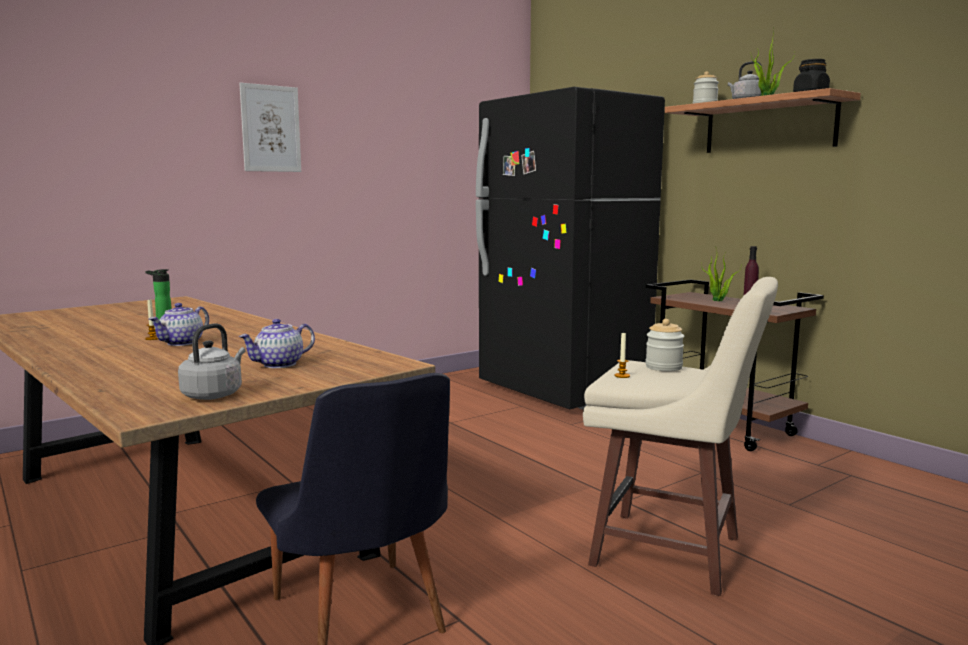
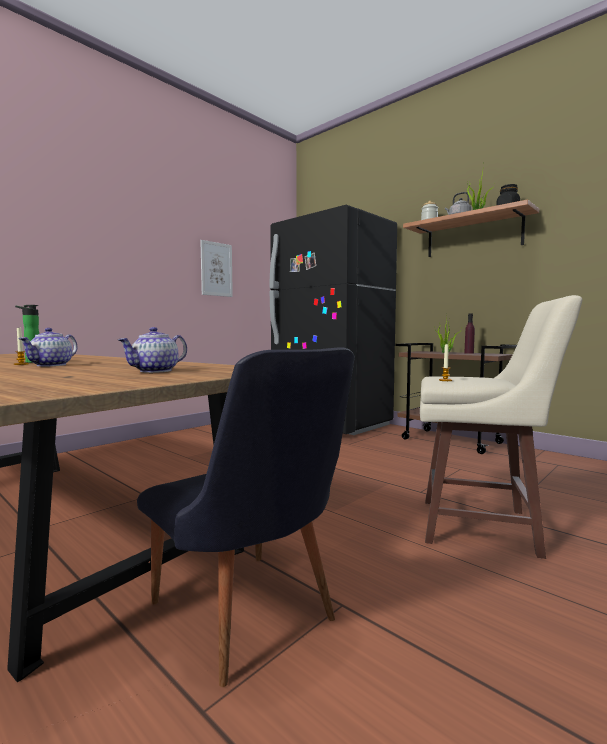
camera: 10 degrees left, 5 degrees down
grey kettle [178,323,246,400] -> none
picture [239,83,301,172] -> picture moved to [200,240,233,297]
jar [646,319,684,371] -> none

